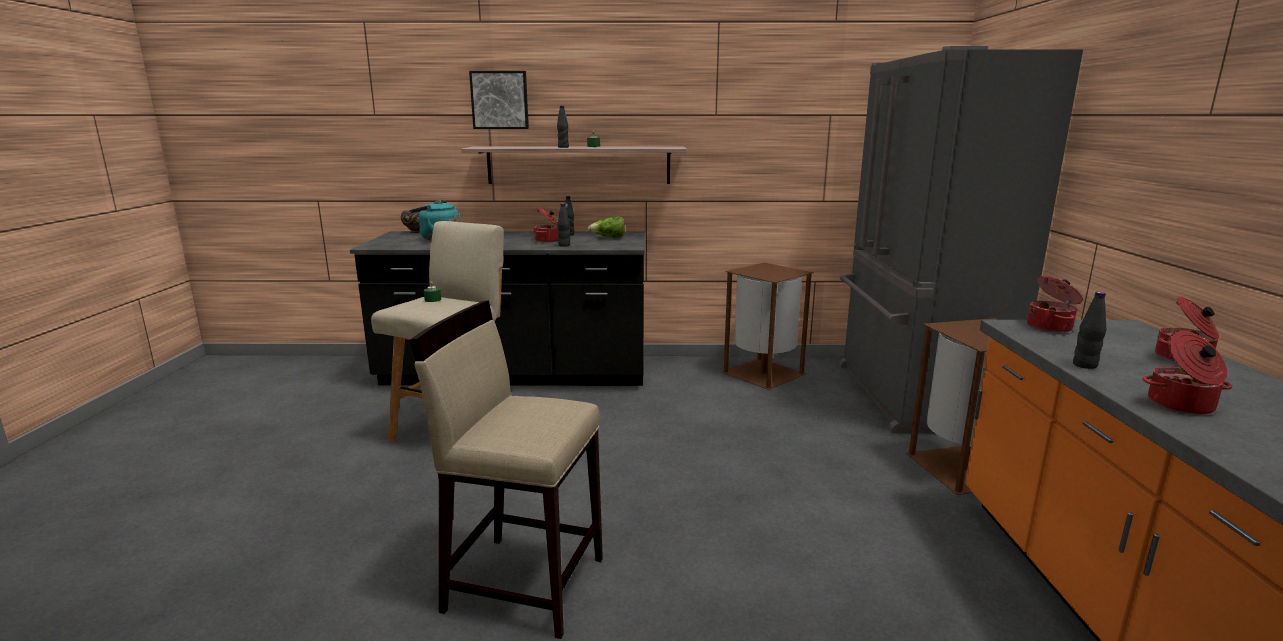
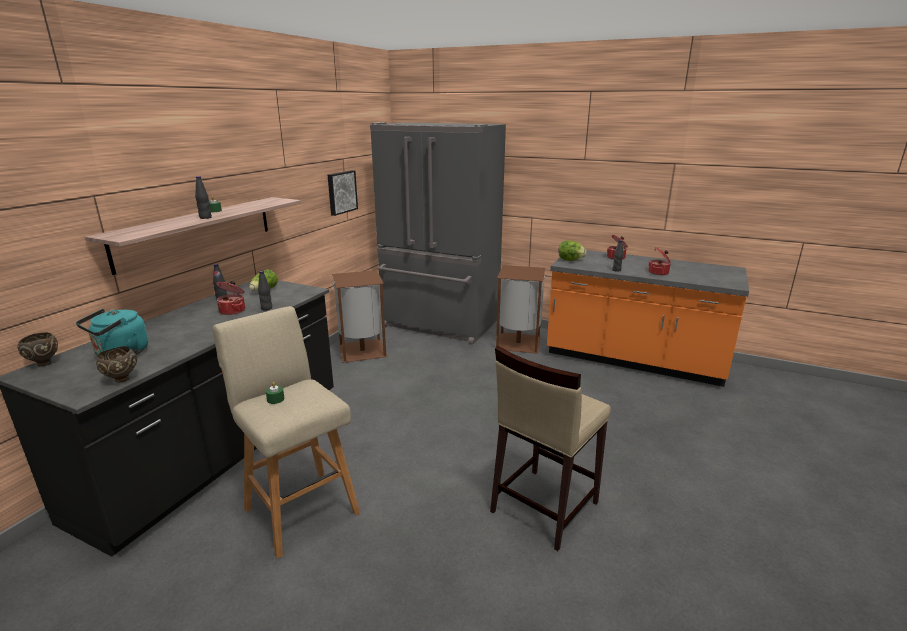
camera: 65 degrees left, 5 degrees up
picture [469,71,529,129] -> picture moved to [328,170,358,216]
cooking pot [1027,276,1083,333] -> lettuce [559,241,586,261]
none -> brown bowl [96,346,137,383]

